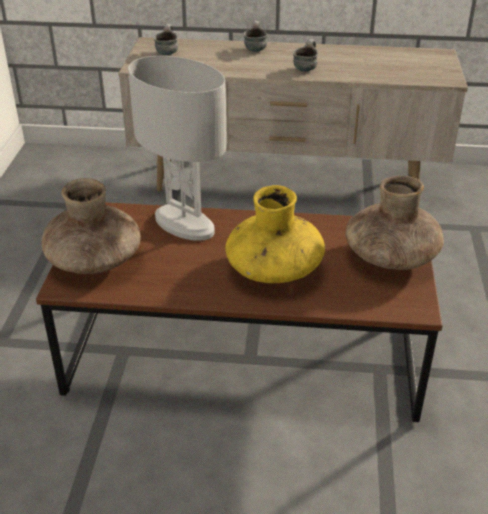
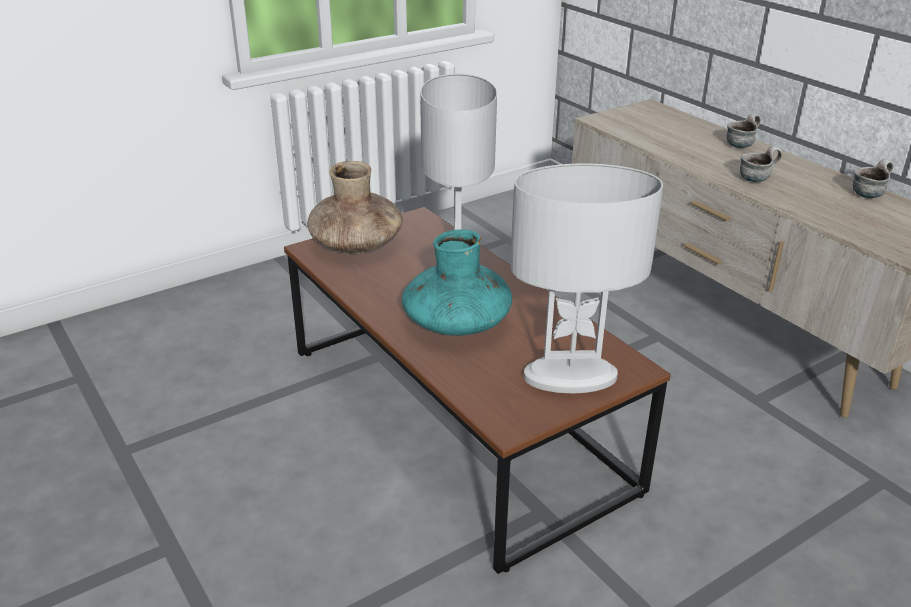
camera: 50 degrees right, 5 degrees down
mug [154,24,178,55] -> mug moved to [853,159,893,198]
yellow vase [225,185,325,283] -> turquoise vase [402,229,512,336]
brown vase [346,176,444,270] -> white table lamp [511,163,663,393]

